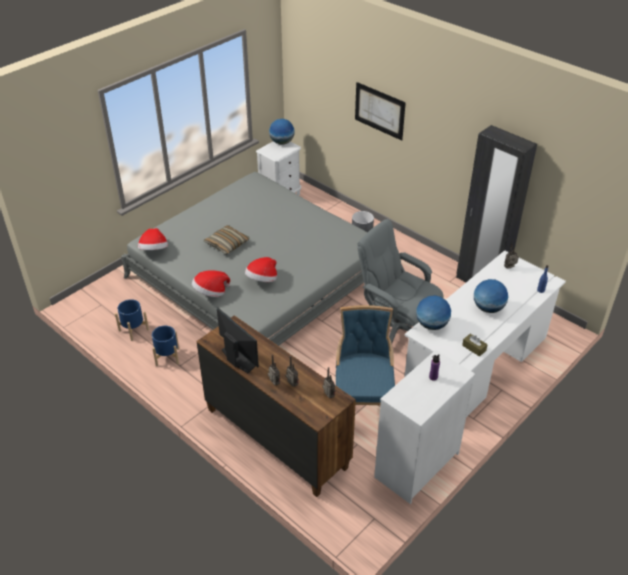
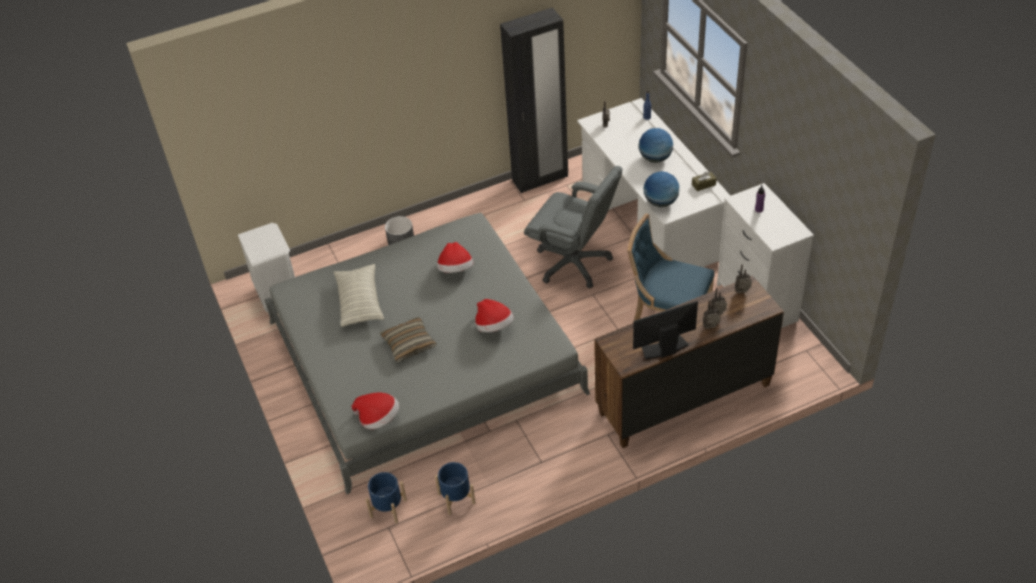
camera: 65 degrees left, 5 degrees up
blue planter [152,326,179,366] -> blue planter moved to [366,472,407,524]
hat [192,270,230,297] -> hat moved to [437,242,473,273]
globe [269,119,295,145] -> none
picture [355,82,406,141] -> none
grey office chair [357,219,444,343] -> grey office chair turned 120 degrees counterclockwise [524,166,622,288]
none -> pillow [334,264,384,327]

